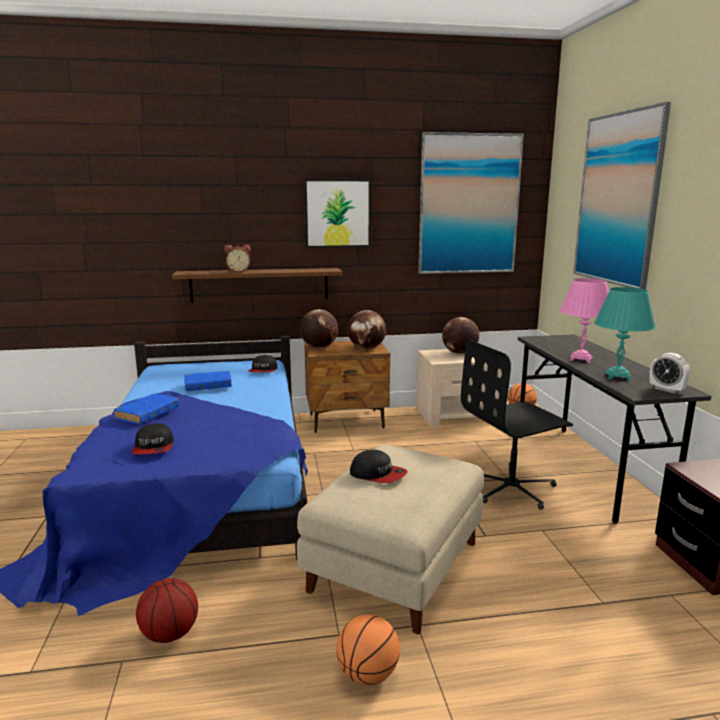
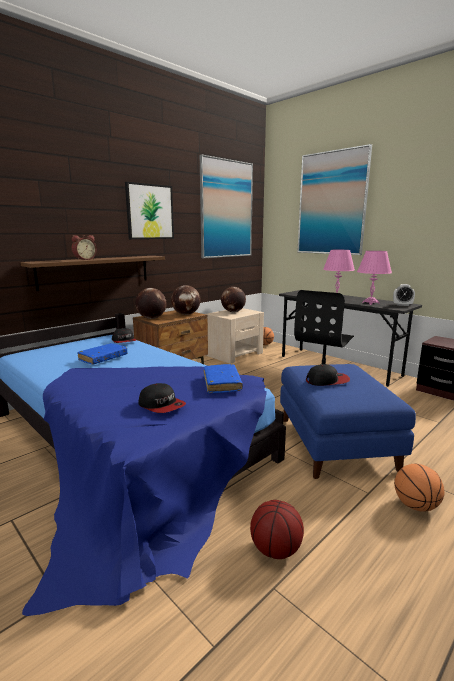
camera: 35 degrees left, 0 degrees up
blue book [114,394,179,424] -> blue book moved to [204,364,243,393]
beige ottoman [297,445,484,634] -> blue ottoman [280,364,416,479]
turquoise table lamp [594,287,656,380] -> pink table lamp [357,251,392,305]

